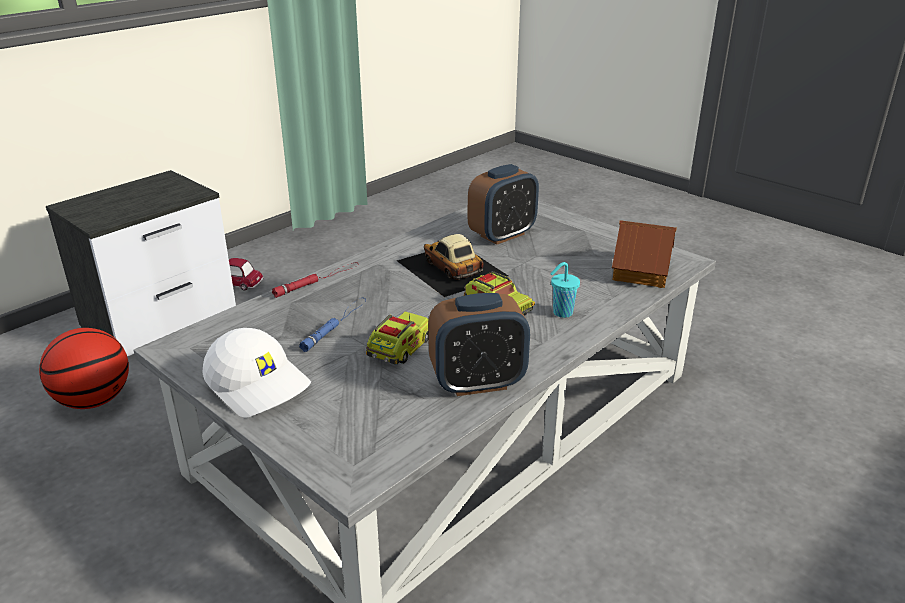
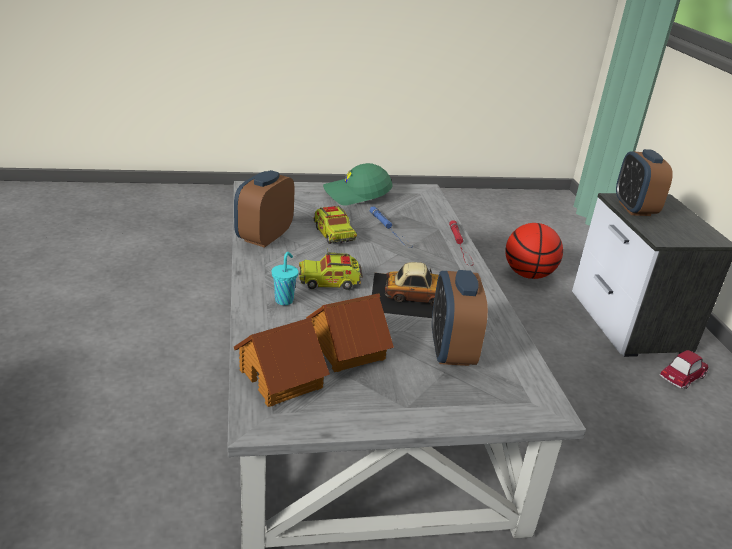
camera: 125 degrees right, 0 degrees up
white cap [202,328,311,417] -> green cap [323,163,393,206]
none -> toy house [306,293,394,372]
none -> alarm clock [616,149,673,216]

